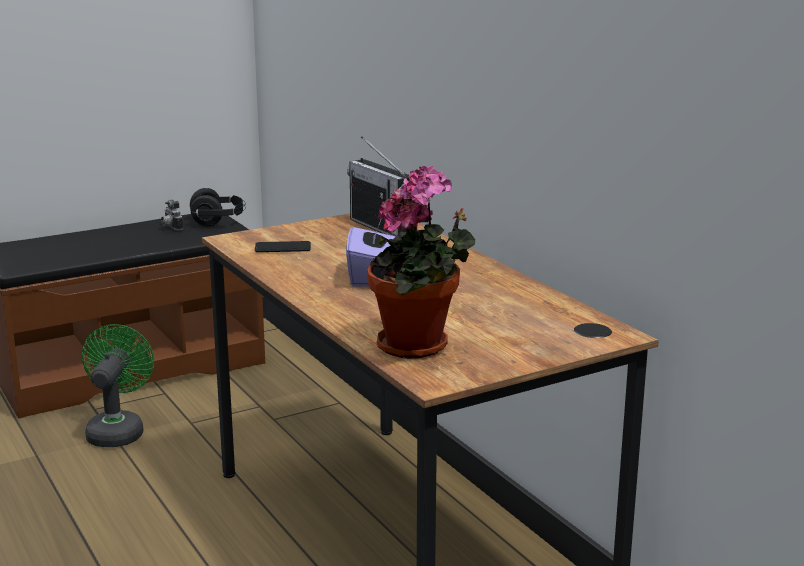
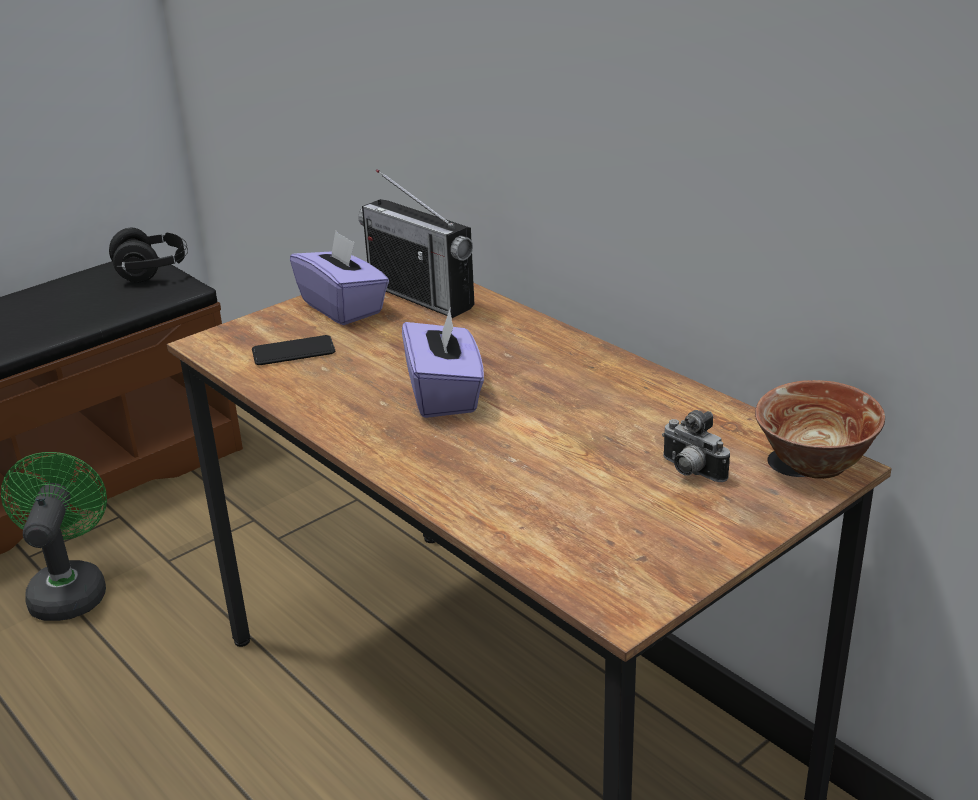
camera: 10 degrees left, 10 degrees up
camera [161,199,183,231] -> camera moved to [662,410,730,482]
potted plant [367,166,475,359] -> none
none -> purple tissue box [290,231,389,325]
none -> bowl [755,380,885,479]

